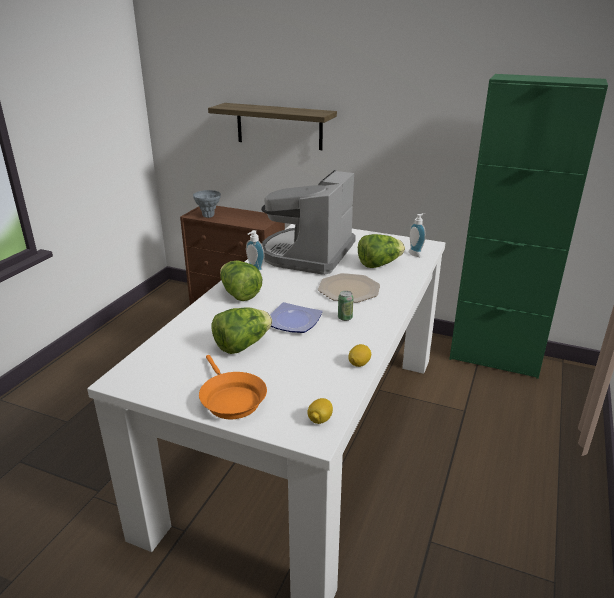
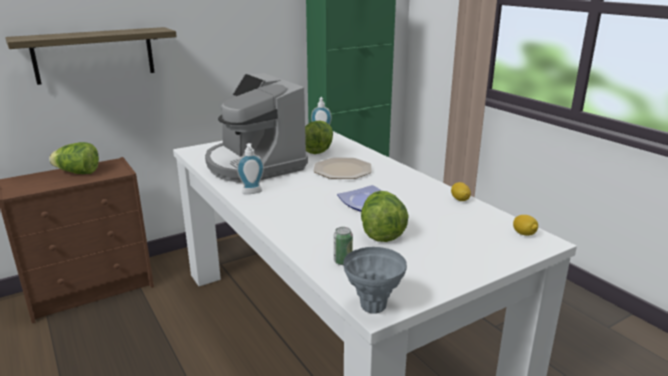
camera: 55 degrees left, 5 degrees down
grey vase [193,190,221,218] -> grey vase moved to [344,247,407,314]
orange frying pan [199,355,267,419] -> none
lettuce [220,261,262,301] -> lettuce moved to [49,142,99,174]
can [338,291,354,321] -> can moved to [334,227,353,265]

